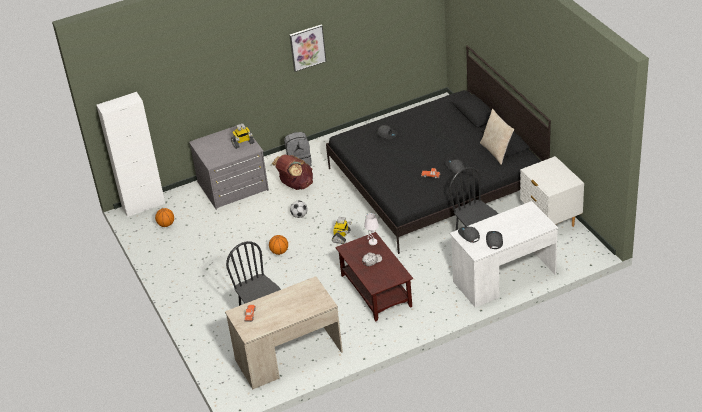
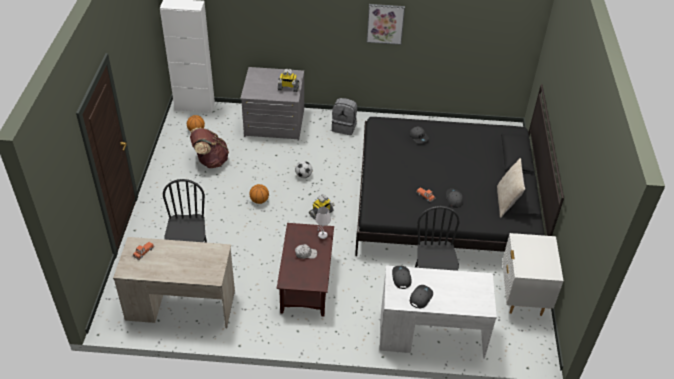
camera: 25 degrees right, 5 degrees up
brown backpack [272,155,313,190] -> brown backpack moved to [190,127,229,168]

